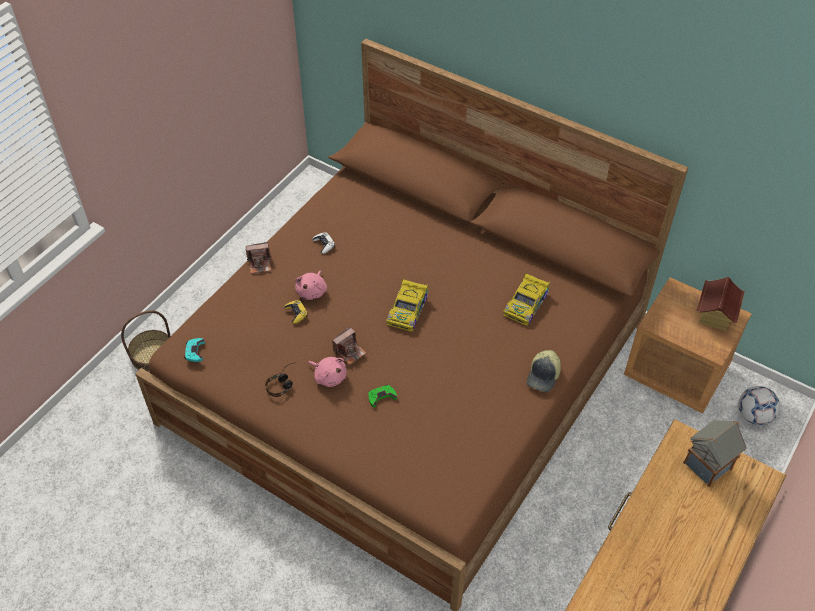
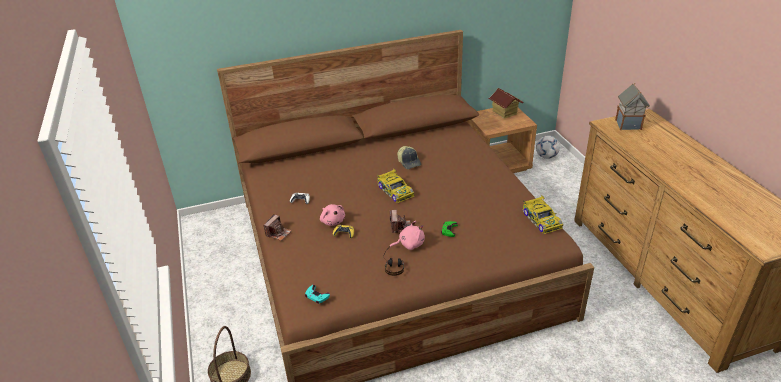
camera: 50 degrees left, 15 degrees down
toy car [503,272,551,326] -> toy car moved to [523,195,563,234]
cap [526,350,561,392] -> cap moved to [397,146,421,169]

